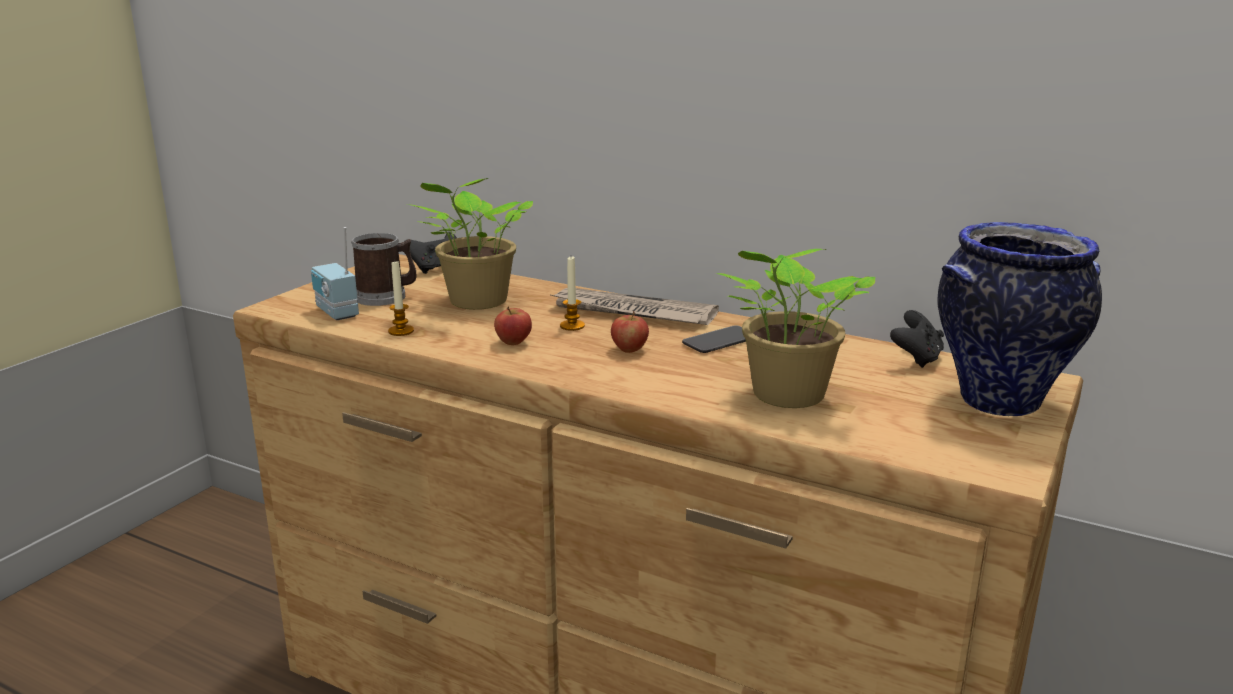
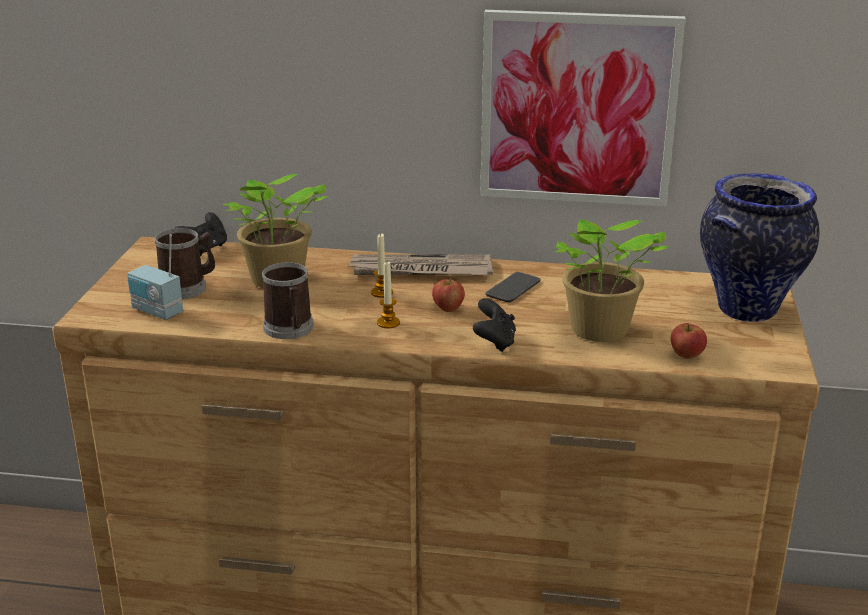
camera: 20 degrees left, 5 degrees up
candle [388,261,414,336] -> candle moved to [377,262,400,328]
apple [494,306,532,345] -> apple moved to [670,323,707,359]
black game controller [890,310,944,368] -> black game controller moved to [473,298,516,352]
none -> mug [262,262,314,339]
none -> picture [480,10,686,207]

